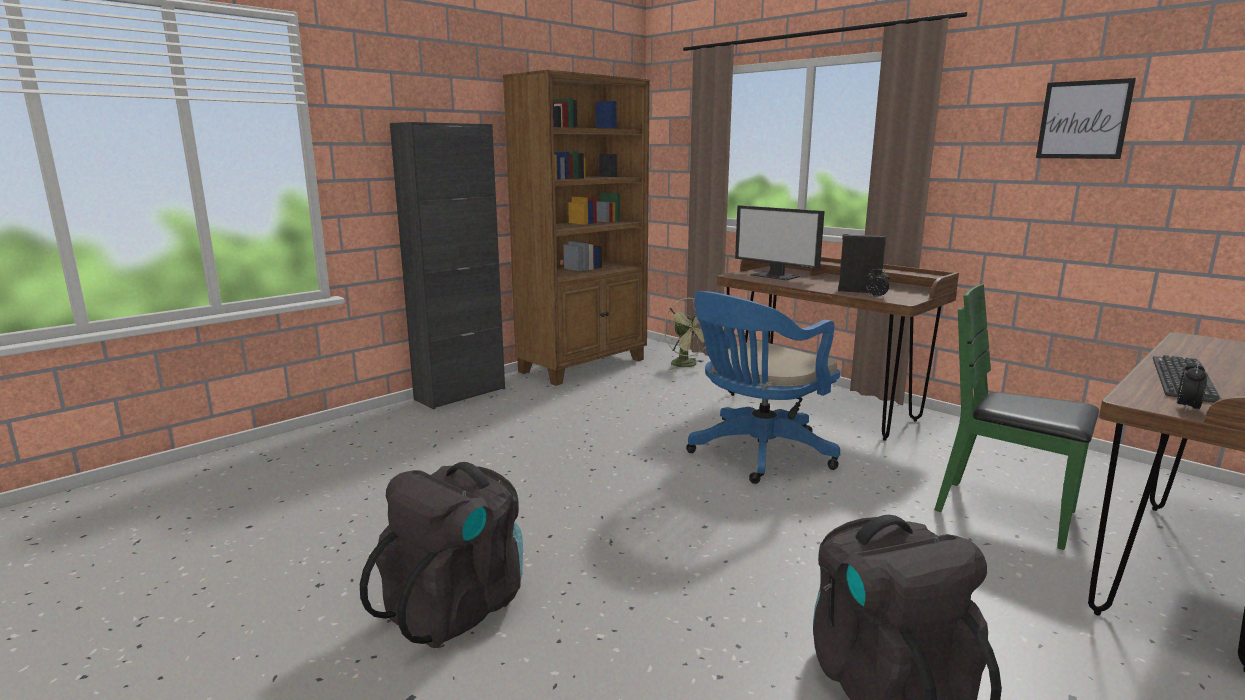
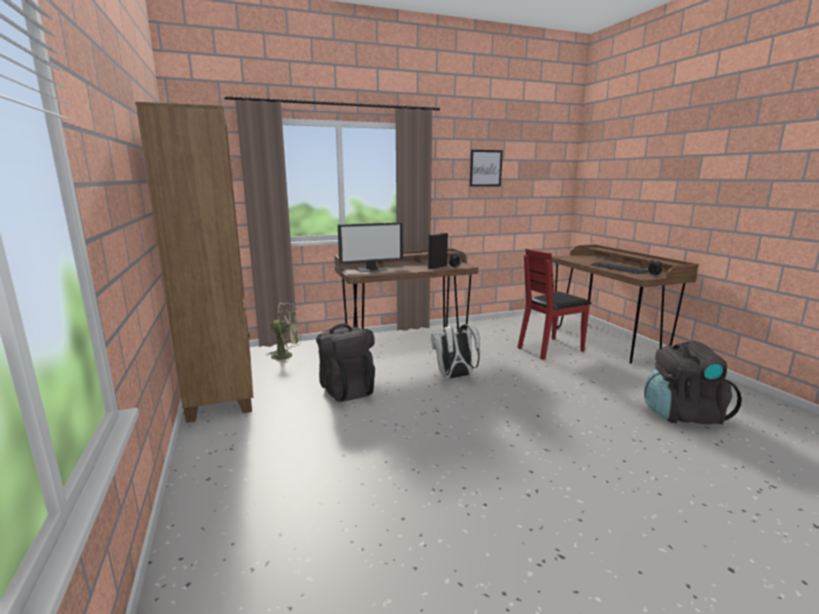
camera: 65 degrees left, 0 degrees up
black backpack [360,462,523,648] -> black backpack moved to [316,323,375,402]
black cabinet [390,122,505,409] -> none
blue office chair [686,291,840,484] -> white backpack [431,324,480,379]
green chair [935,284,1099,550] -> red chair [517,248,591,360]

